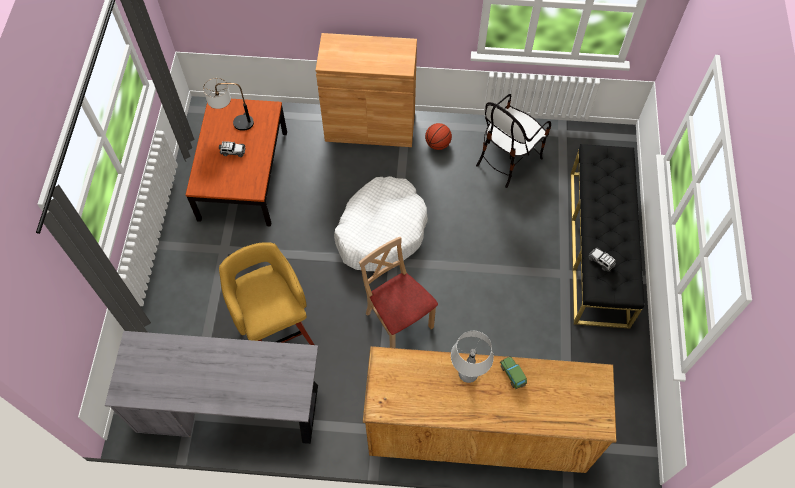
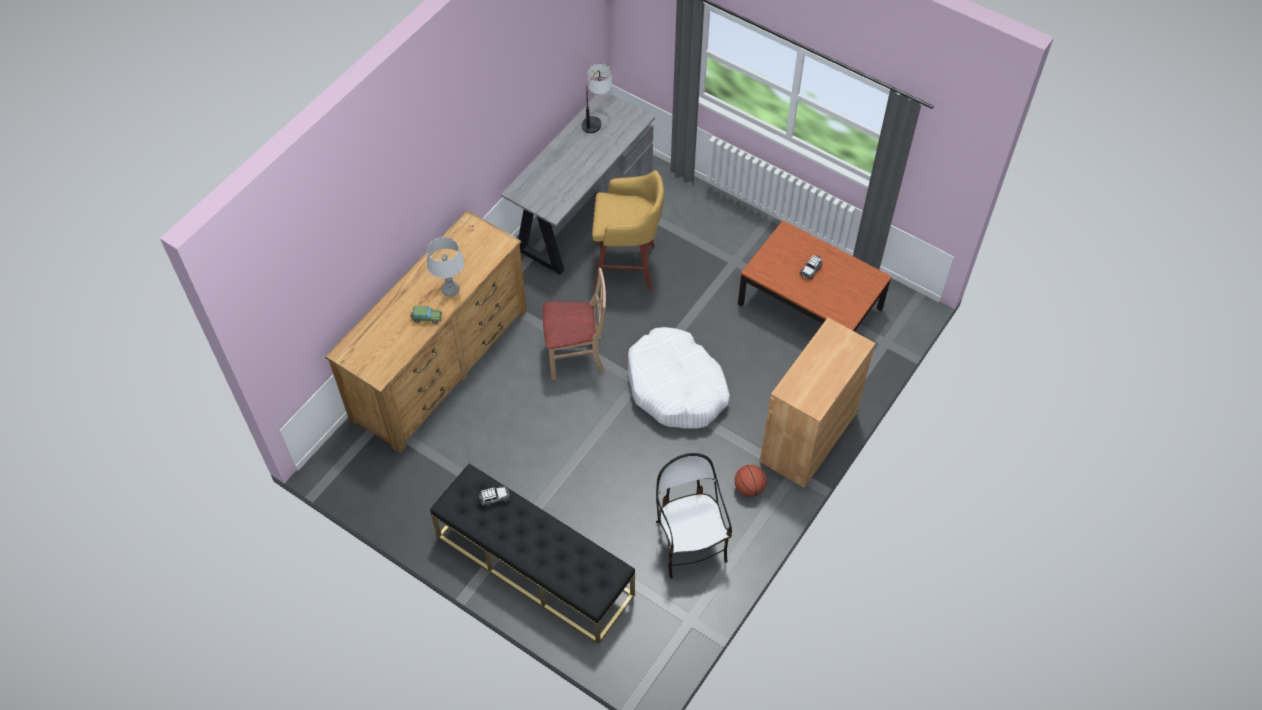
camera: 120 degrees right, 5 degrees down
table lamp [203,78,254,130] -> table lamp moved to [582,63,612,133]

